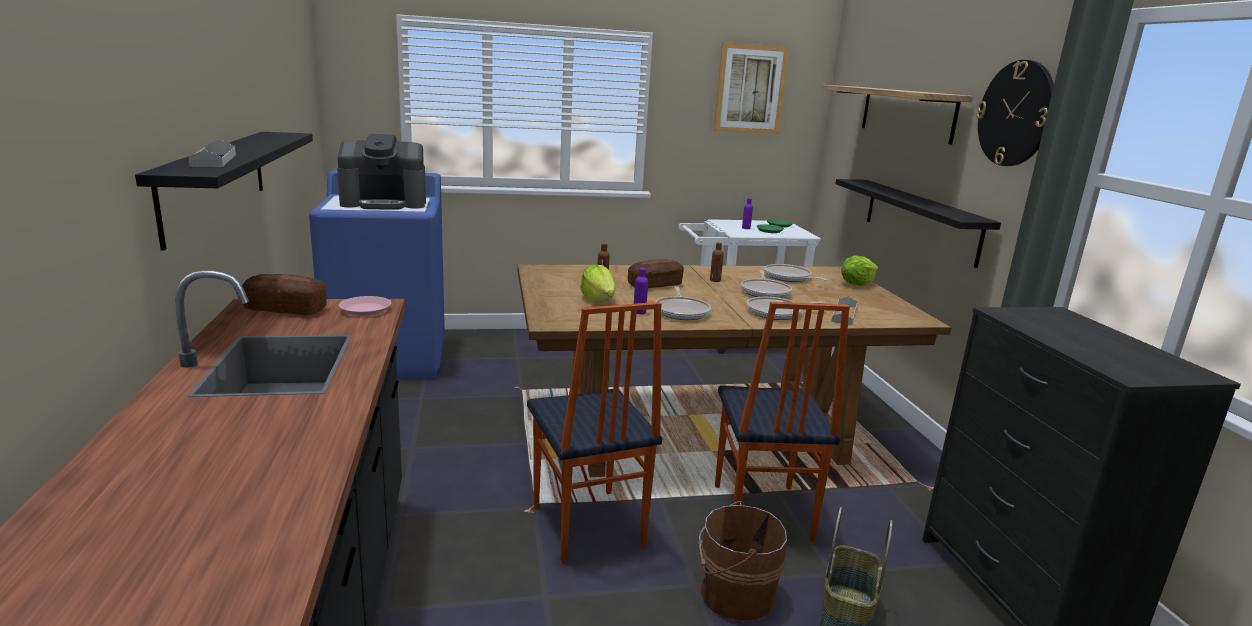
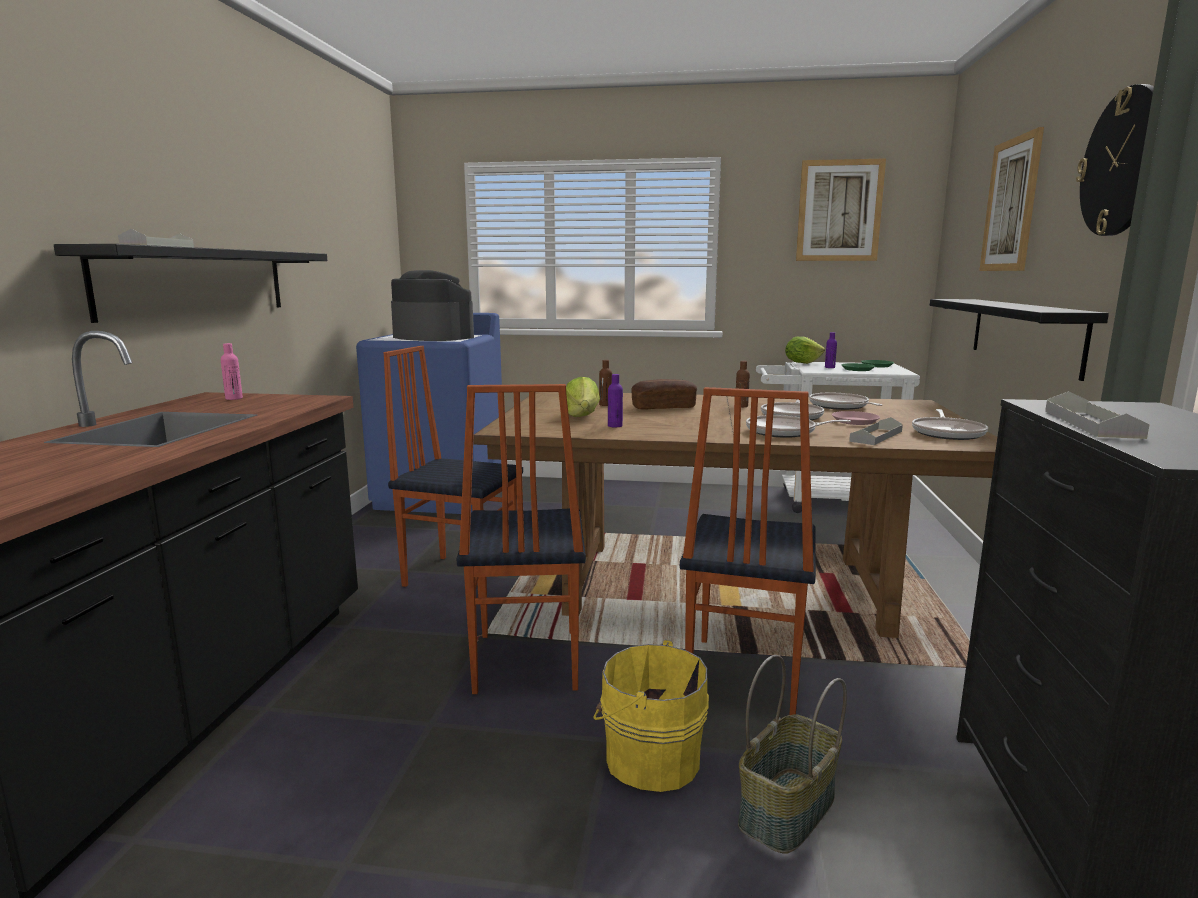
camera: 20 degrees right, 5 degrees down
bread [242,274,327,315] -> pink bottle [221,343,243,400]
coffee machine [337,134,426,210] -> coffee machine turned 150 degrees counterclockwise [391,270,474,341]
pink plate [339,296,391,316] -> pink plate moved to [832,411,880,425]
frying pan [655,286,711,320] -> frying pan moved to [912,409,988,440]
brown bucket [698,501,787,620] -> yellow bucket [593,640,709,792]
shelf [822,85,973,145] -> picture [979,127,1044,271]
lettuce [841,256,878,286] -> lettuce moved to [785,336,825,364]
none -> chair [384,346,523,598]
none -> grey tray [1045,391,1150,439]

